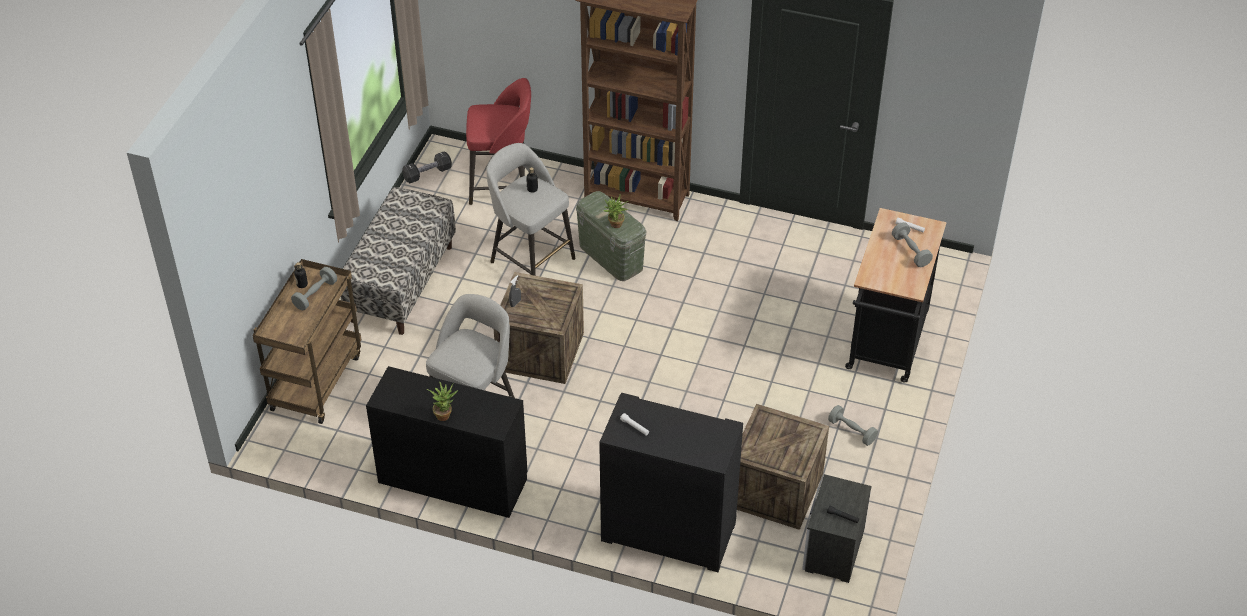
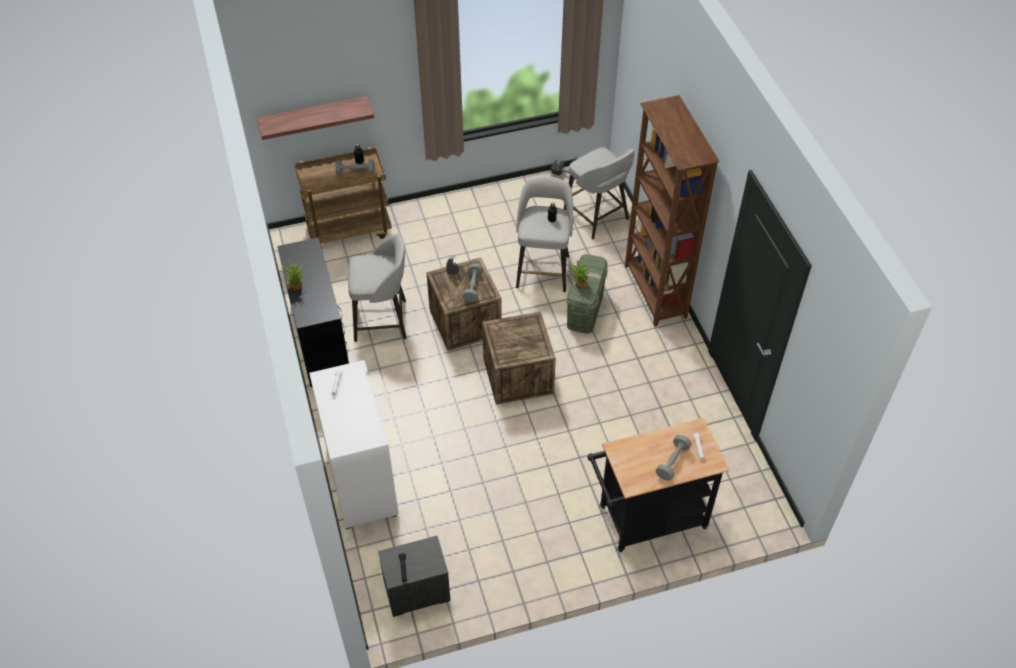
camera: 55 degrees right, 5 degrees up
bench [341,187,456,335] -> none
red stool [466,78,531,205] -> grey stool [564,147,635,239]
black cabinet [599,393,743,572] -> white cabinet [309,360,399,529]
crate [737,404,829,530] -> crate moved to [482,312,556,405]
grey dumbbell [828,405,878,446] -> grey dumbbell moved to [463,263,483,302]
none -> shelf [257,96,374,140]

